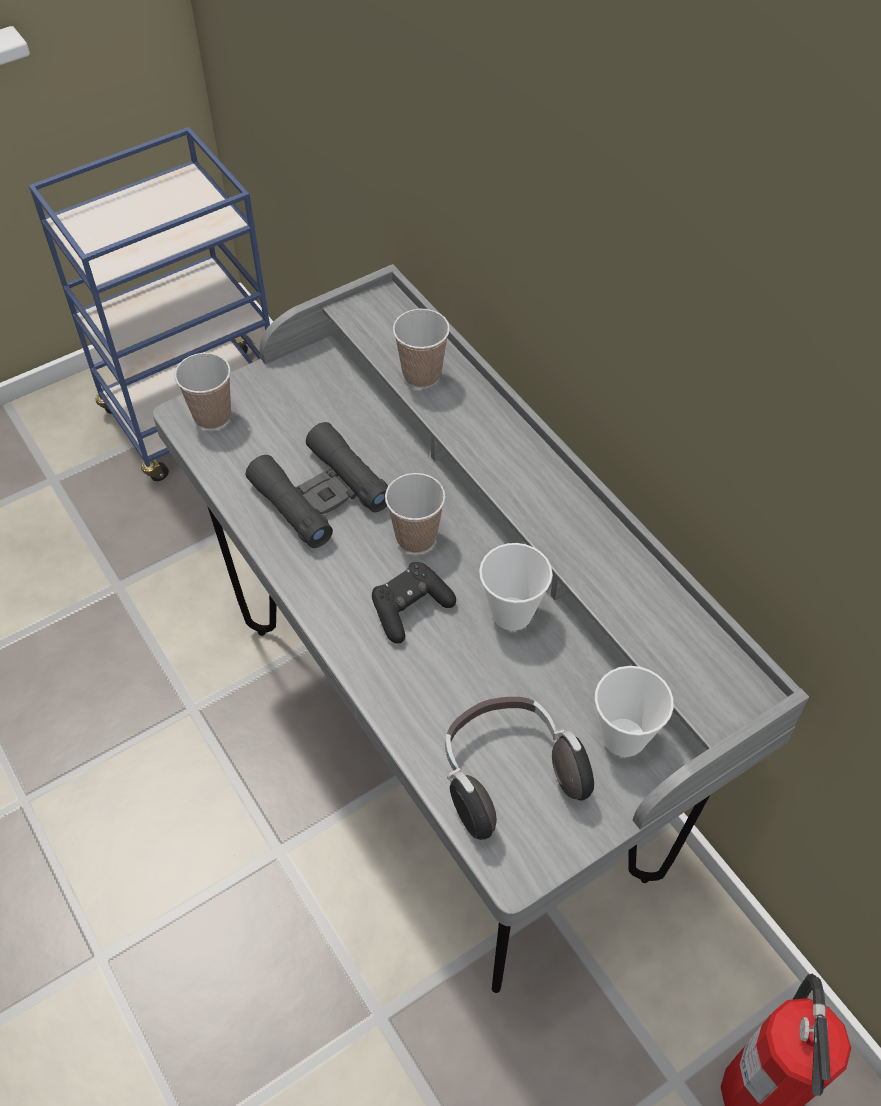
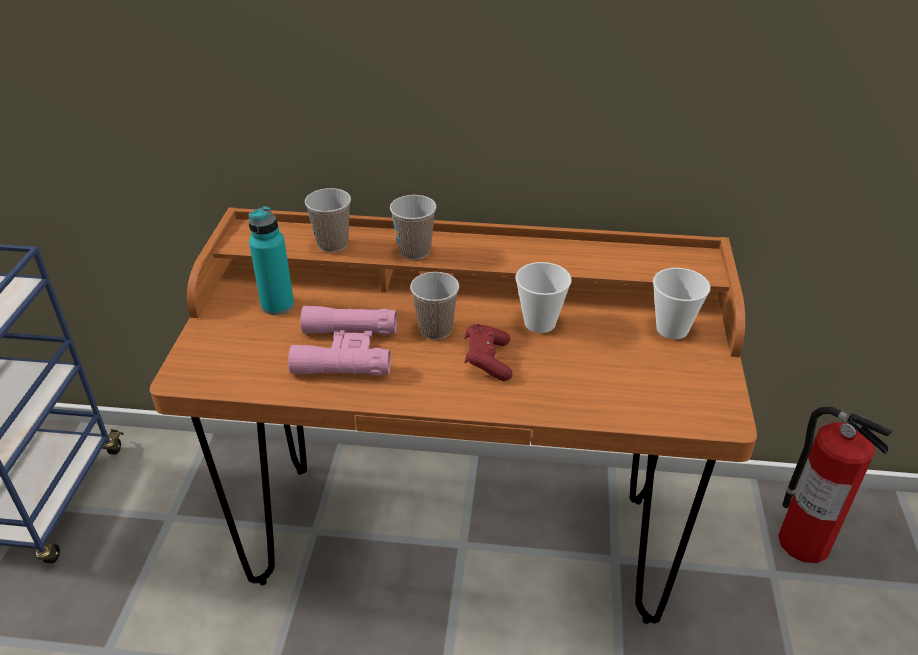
camera: 50 degrees left, 15 degrees down
grey desk [153,264,809,993] -> orange desk [150,207,757,624]
cup [174,353,231,429] -> cup moved to [390,195,436,260]
black binoculars [246,422,388,548] -> pink binoculars [288,306,397,376]
black game controller [372,562,456,644] -> red game controller [464,324,512,381]
headphones [445,697,594,840] -> none
none -> turquoise bottle [248,206,294,315]

